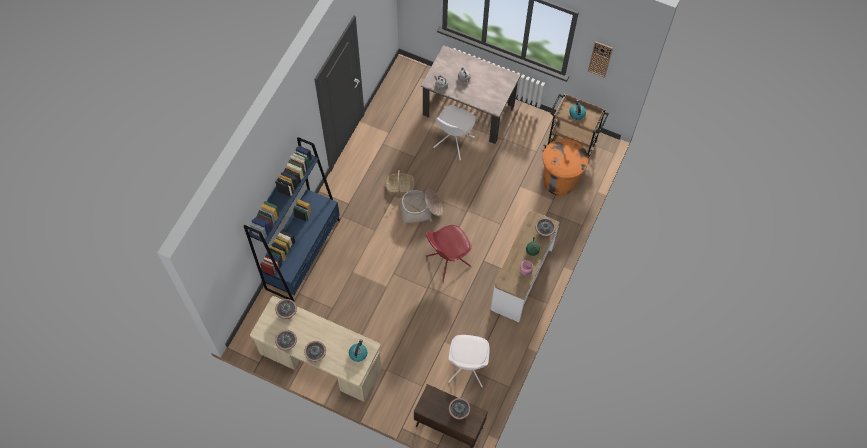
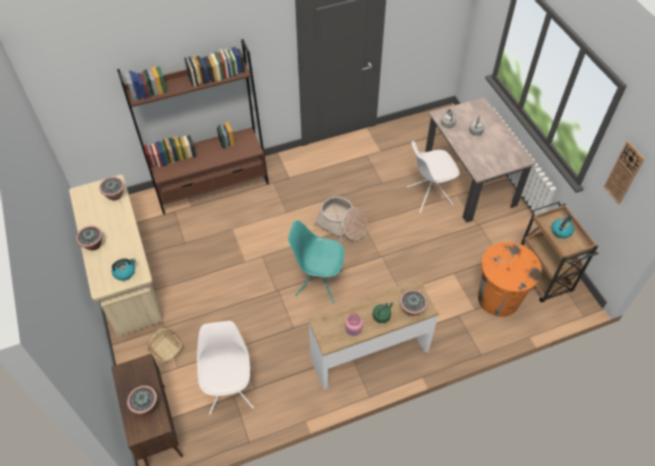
camera: 45 degrees right, 10 degrees down
blue bookcase [244,137,340,301] -> brown bookcase [117,39,269,215]
potted plant [275,330,297,350] -> none
basket [386,170,414,193] -> basket moved to [145,328,182,363]
red chair [426,225,472,282] -> turquoise chair [288,220,344,304]
white chair [448,335,490,387] -> white chair turned 120 degrees clockwise [197,321,254,414]

